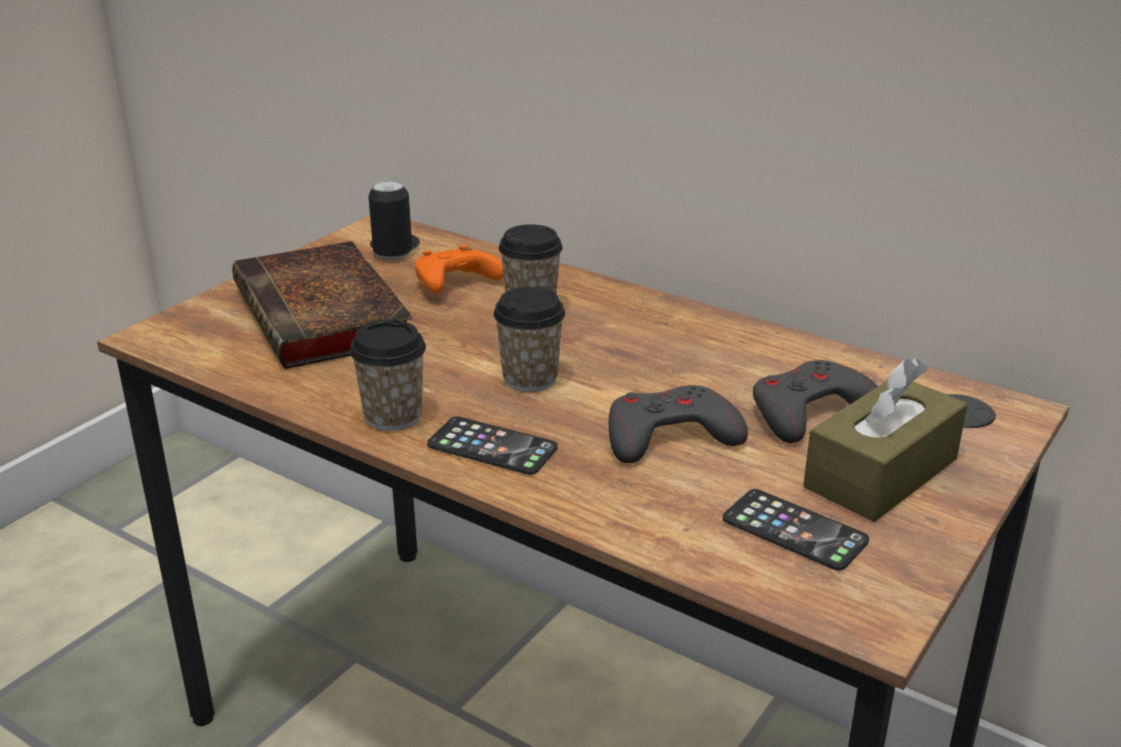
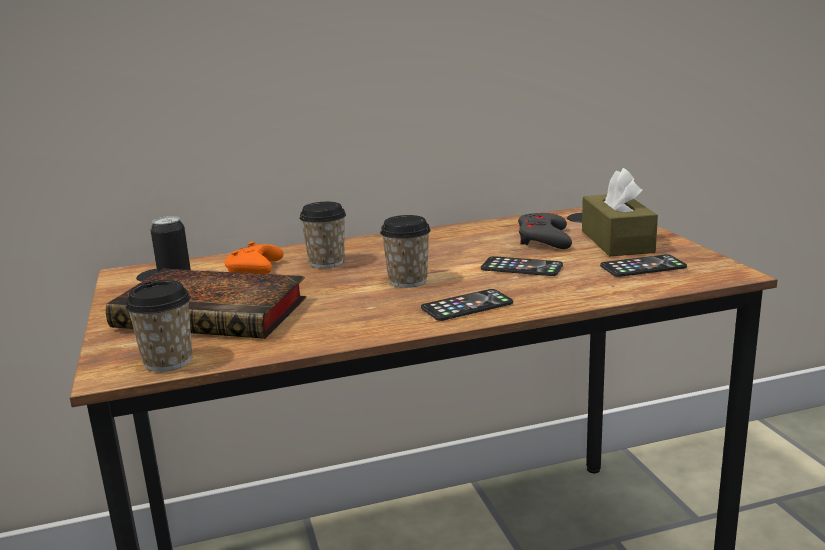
camera: 50 degrees left, 10 degrees down
cup [350,320,426,431] -> cup moved to [125,280,192,372]
grey game controller [608,385,748,463] -> phone [481,256,563,276]

